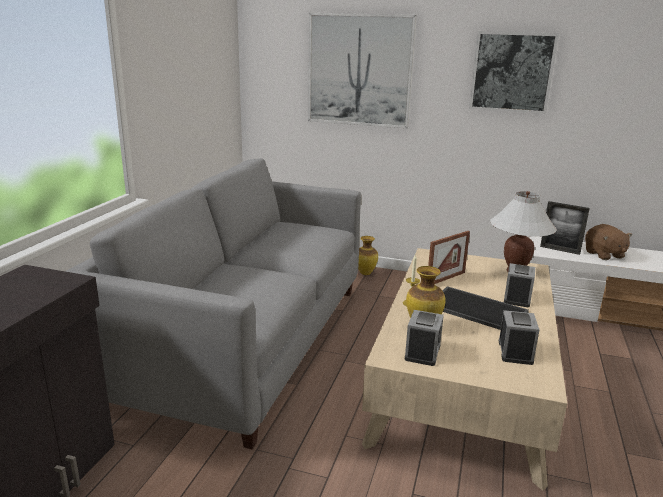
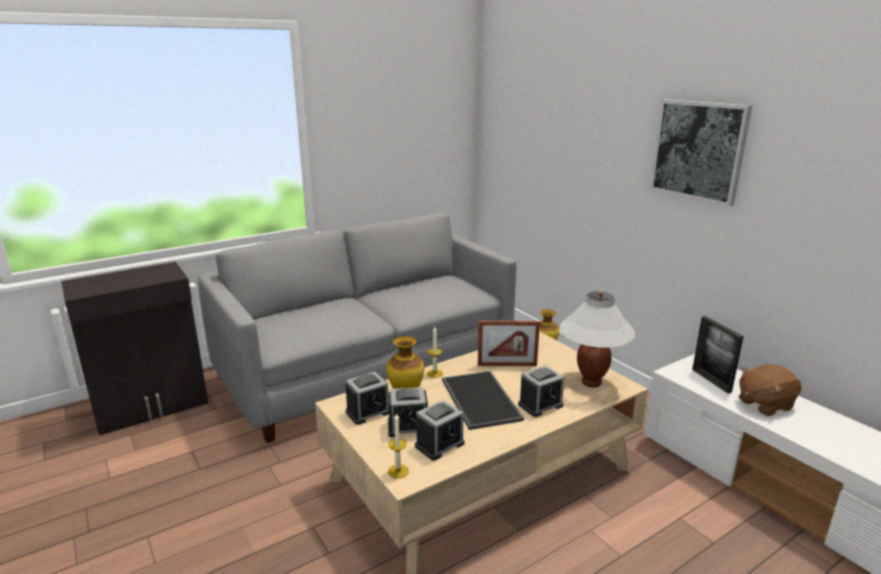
camera: 40 degrees right, 0 degrees up
picture [308,13,417,129] -> none
brown plush toy [585,224,632,260] -> brown plush toy turned 45 degrees clockwise [739,364,802,416]
none -> alarm clock [388,387,428,437]
none -> candle [388,412,409,479]

